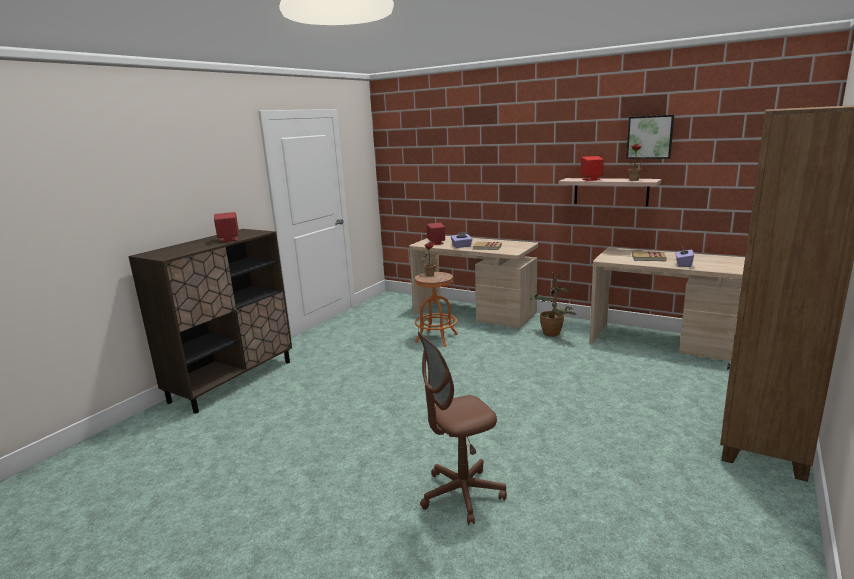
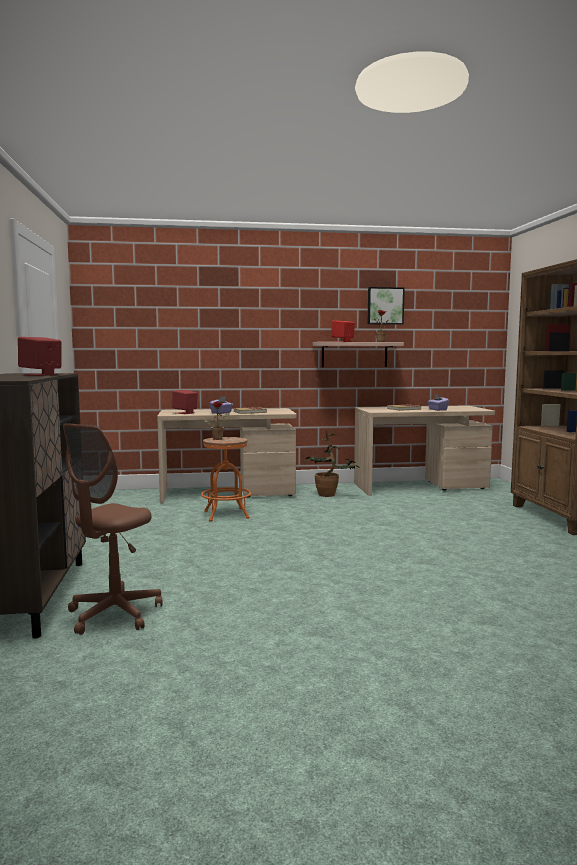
camera: 40 degrees left, 10 degrees down
brown office chair [418,332,507,525] -> brown office chair moved to [63,423,163,635]

